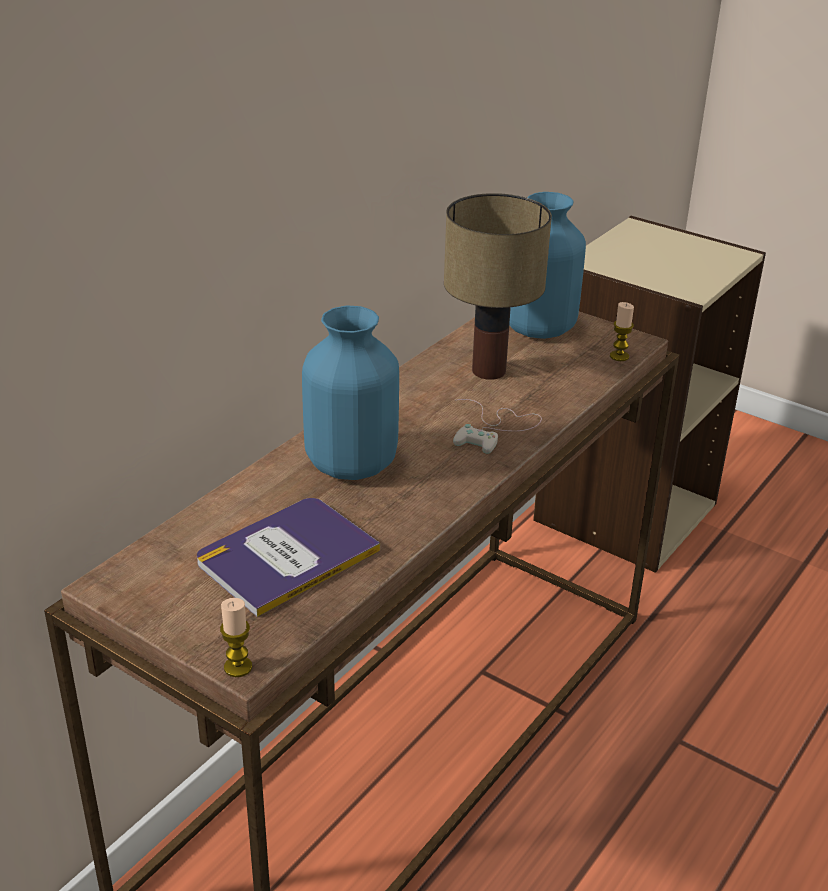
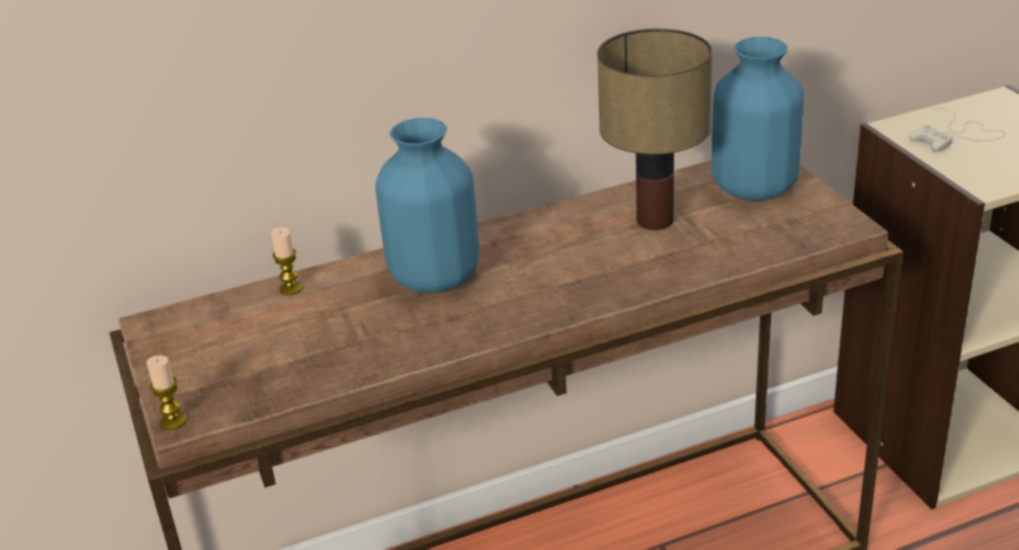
camera: 35 degrees right, 0 degrees up
book [197,498,380,617] -> none
white game controller [453,399,542,454] -> white game controller moved to [909,108,1005,152]
candle [610,302,634,361] -> candle moved to [271,227,302,295]

